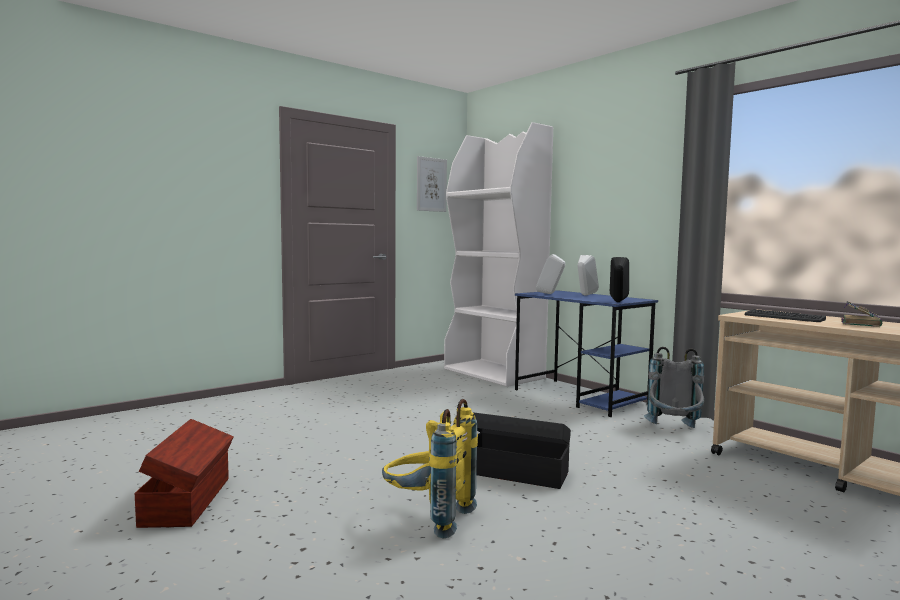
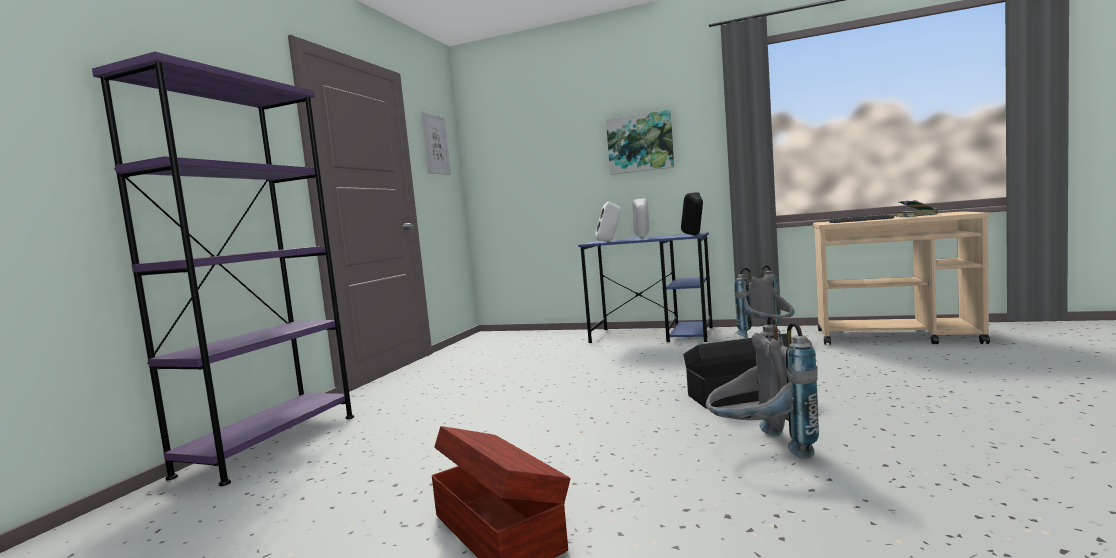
camera: 30 degrees left, 0 degrees up
yellow backpack [382,399,478,539] -> grey backpack [706,315,819,459]
white bookcase [444,122,553,387] -> none
none -> purple bookcase [92,52,354,486]
none -> picture [606,110,674,175]

